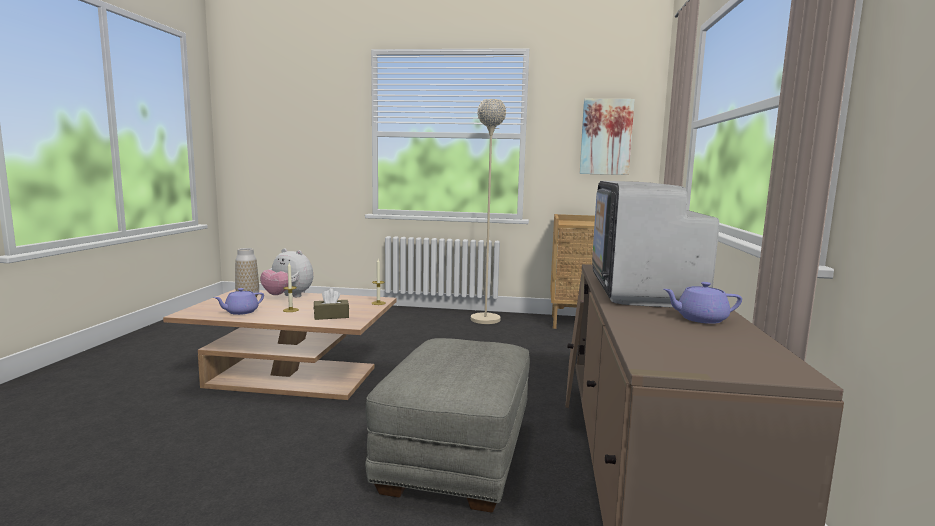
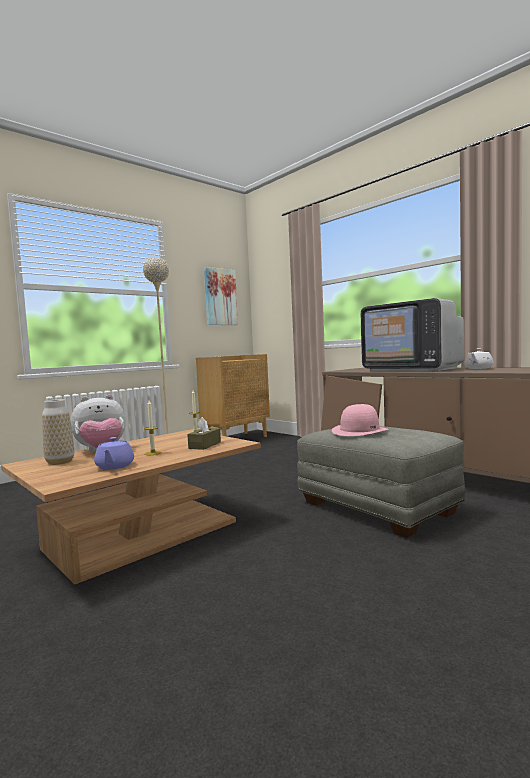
camera: 50 degrees left, 5 degrees down
purple teapot [663,282,742,324] -> white teapot [464,348,493,369]
none -> pink hat [332,404,388,436]

